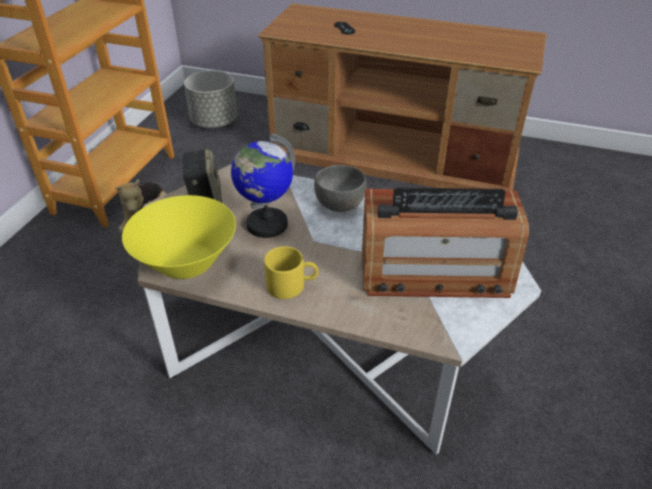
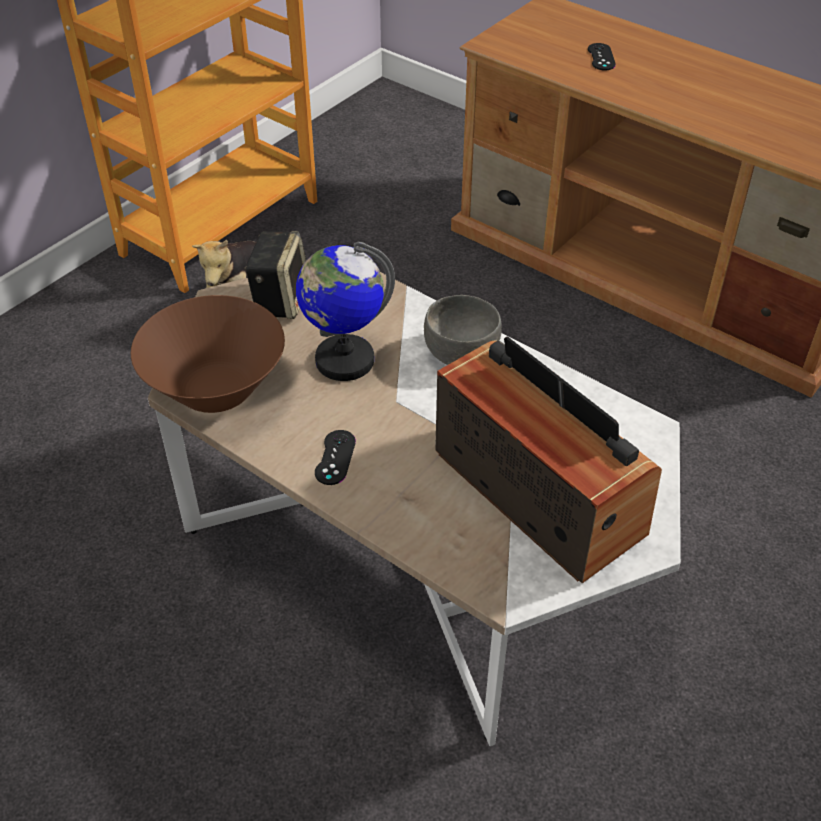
camera: 20 degrees right, 5 degrees up
yellow bowl [122,195,236,279] -> brown bowl [131,295,285,413]
grey planter [184,70,237,128] -> none
yellow mug [264,246,318,299] -> black game controller [315,430,356,485]
radio [362,188,529,298] -> radio turned 150 degrees counterclockwise [435,337,662,583]

